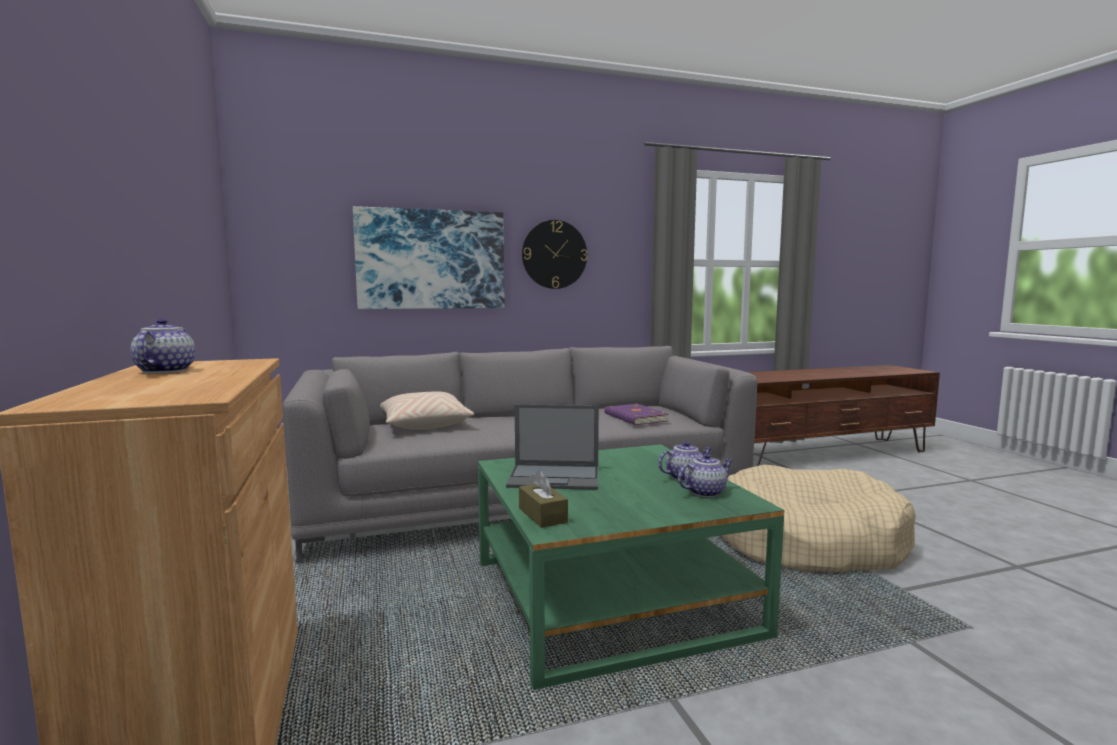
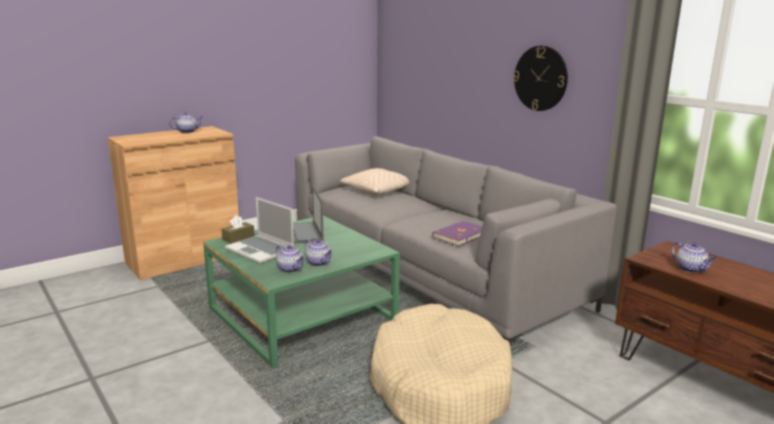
camera: 70 degrees right, 10 degrees up
picture [353,206,504,309] -> none
none -> laptop [225,197,294,264]
none -> teapot [671,242,716,273]

